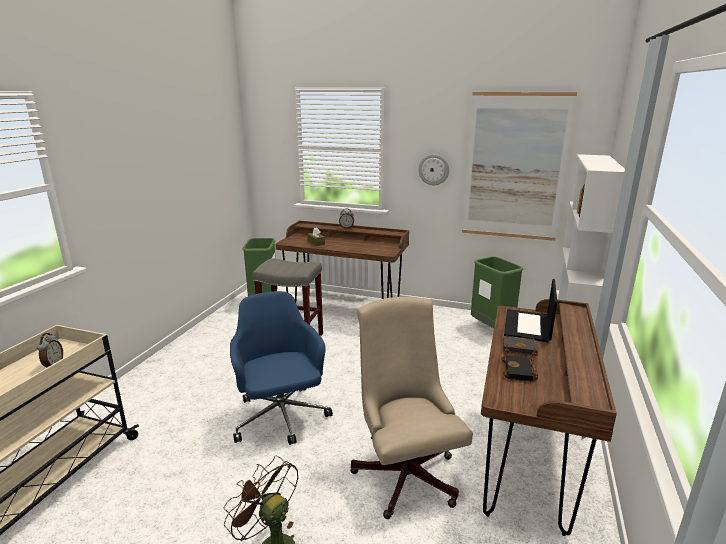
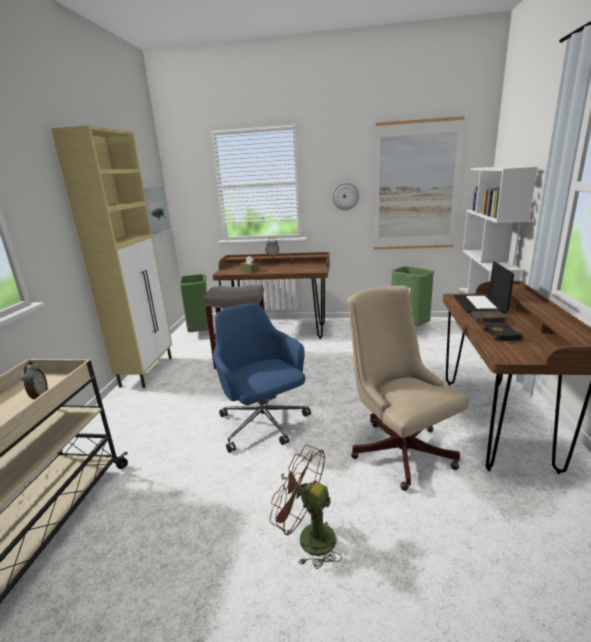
camera: 10 degrees left, 0 degrees up
none -> beige cabinet [51,125,172,388]
none -> picture [144,185,172,237]

